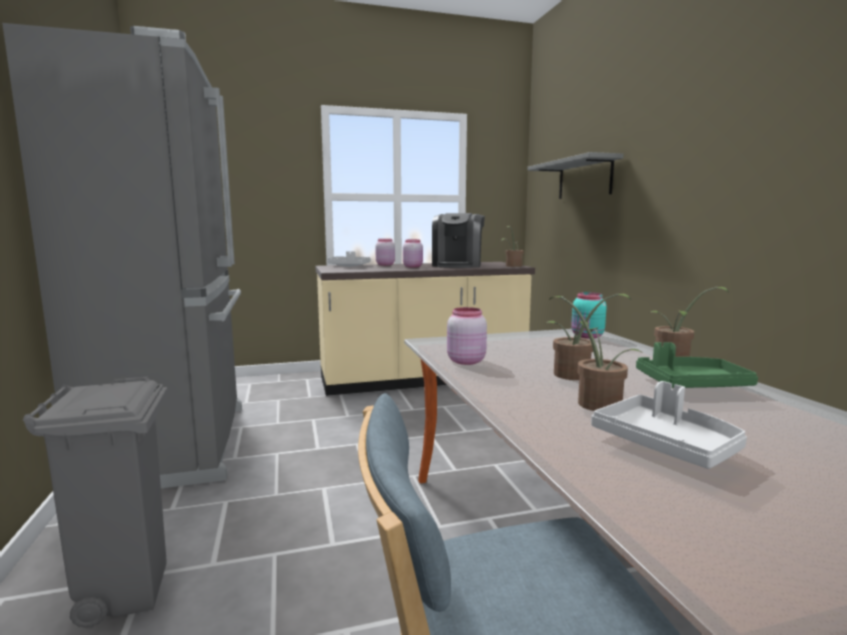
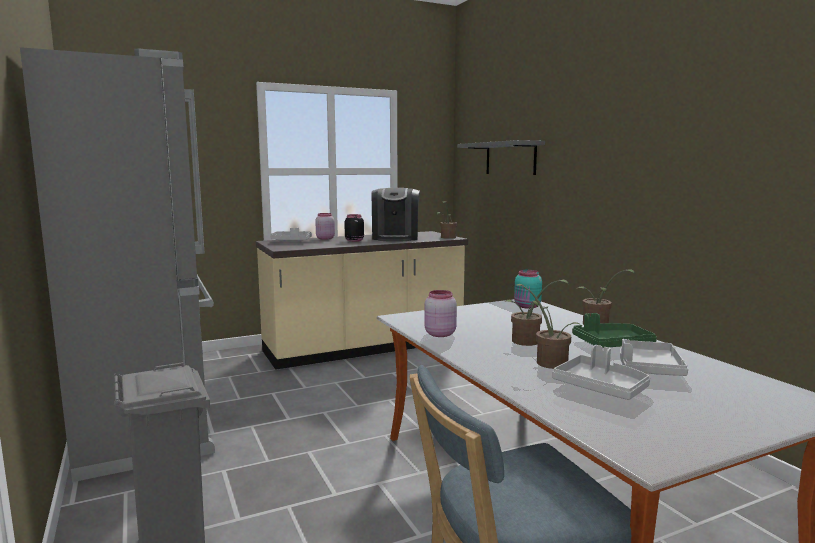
camera: 10 degrees left, 0 degrees up
pink jar [403,239,423,268] -> black jar [345,214,364,242]
none -> grey tray [620,339,688,376]

